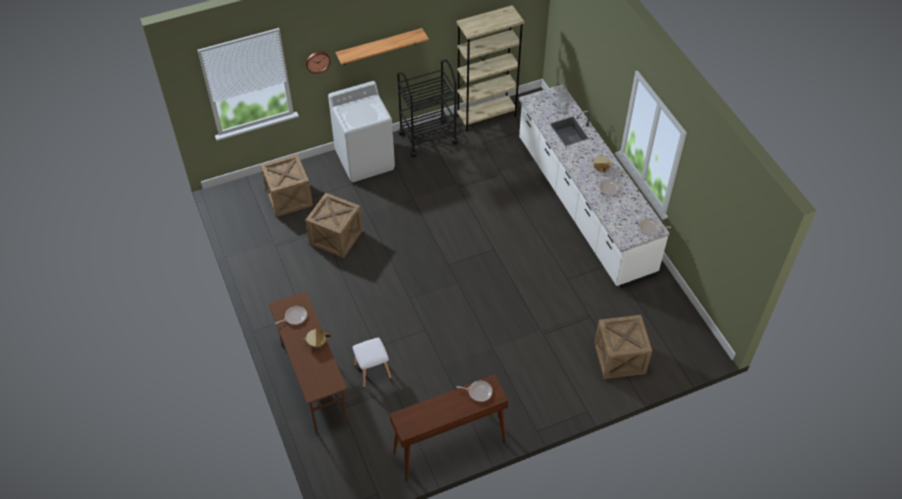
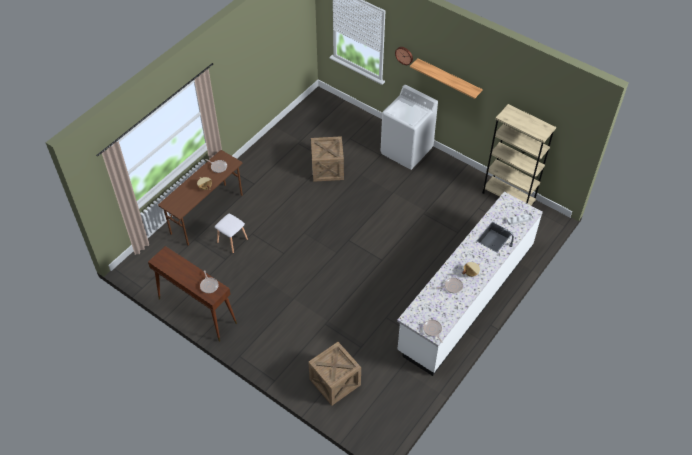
camera: 60 degrees right, 0 degrees up
crate [261,154,313,217] -> none
black cart [397,59,458,158] -> none

